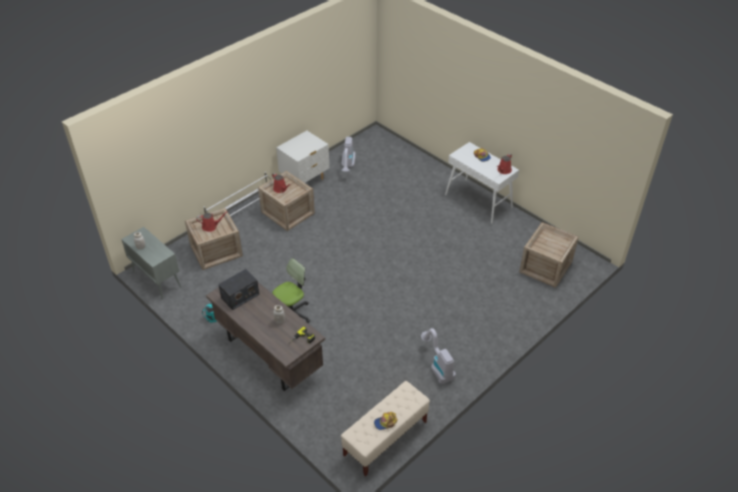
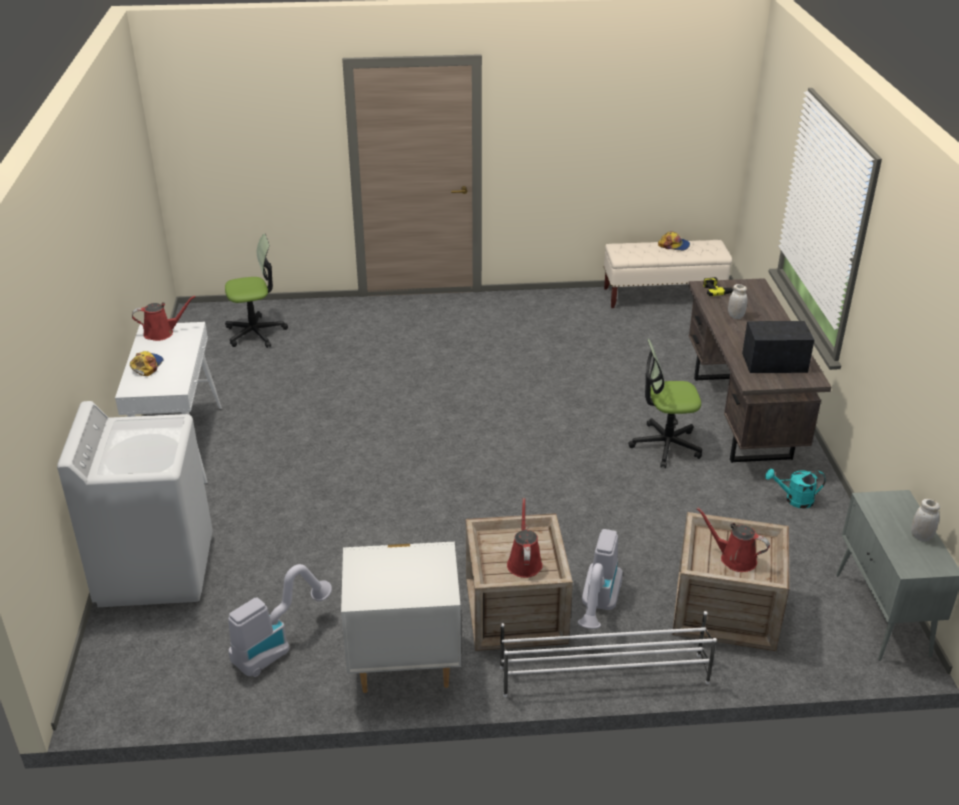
camera: 140 degrees left, 10 degrees down
vacuum cleaner [421,328,456,384] -> vacuum cleaner moved to [578,529,623,629]
crate [519,222,579,288] -> office chair [225,234,288,348]
none -> white washing machine [57,401,213,607]

